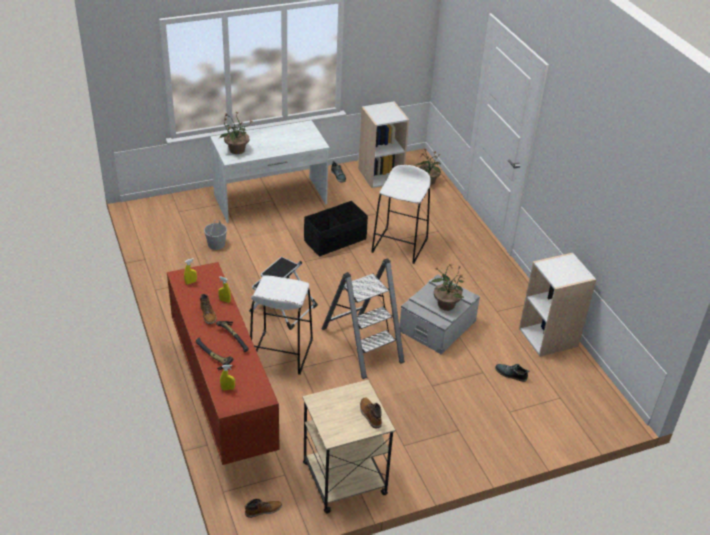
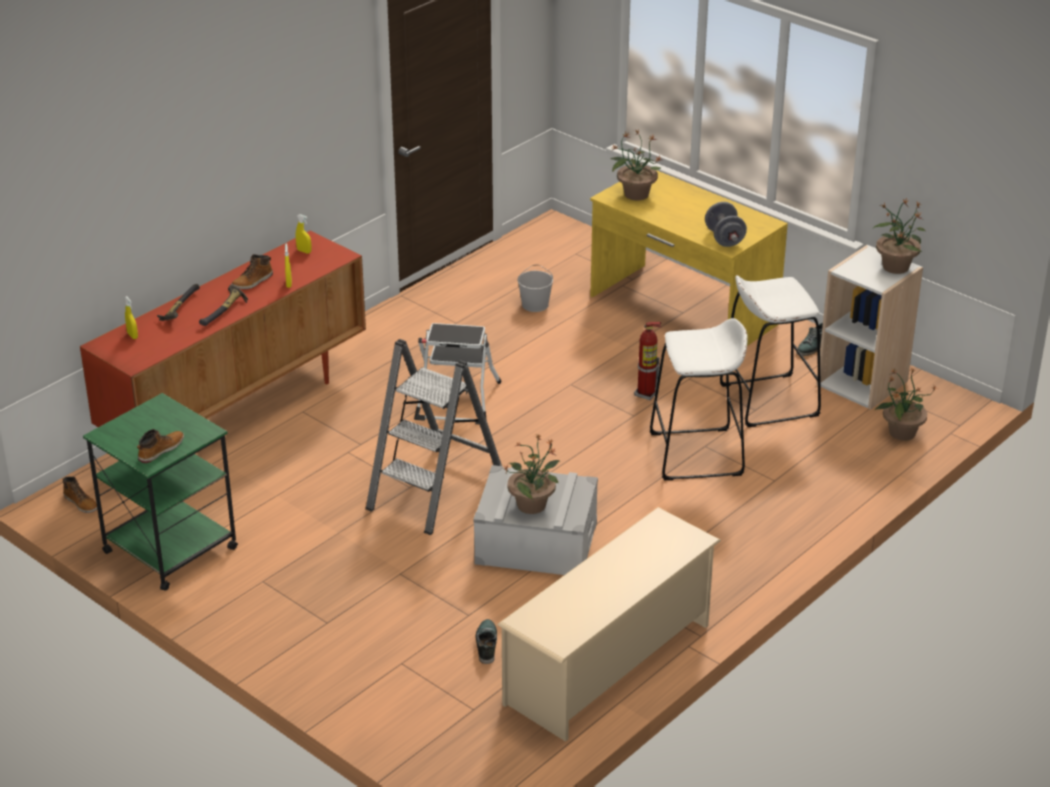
camera: 65 degrees right, 5 degrees down
white desk [210,120,330,223] -> yellow desk [590,170,788,346]
white stool [250,276,313,375] -> white stool moved to [720,275,821,427]
beige cart [302,380,395,513] -> green cart [83,393,238,590]
black storage box [304,201,368,257] -> fire extinguisher [634,322,661,400]
bookcase [519,253,596,357] -> beige shoe rack [497,507,721,742]
none -> grey dumbbell [705,202,747,247]
none -> potted plant [873,198,926,274]

